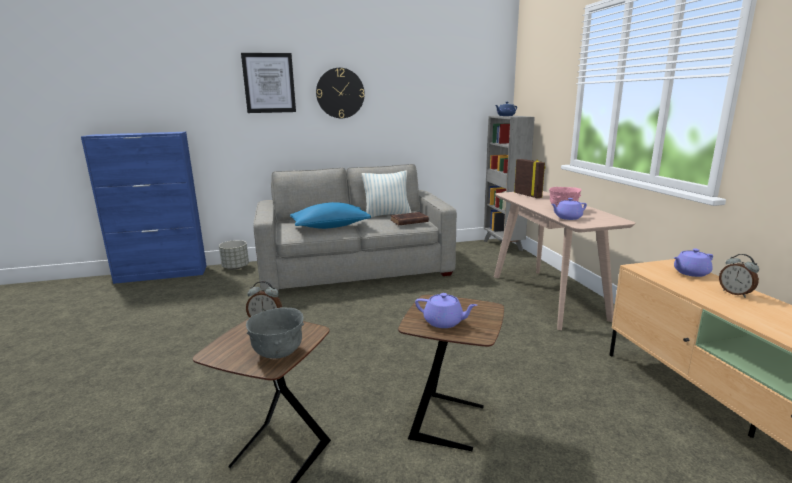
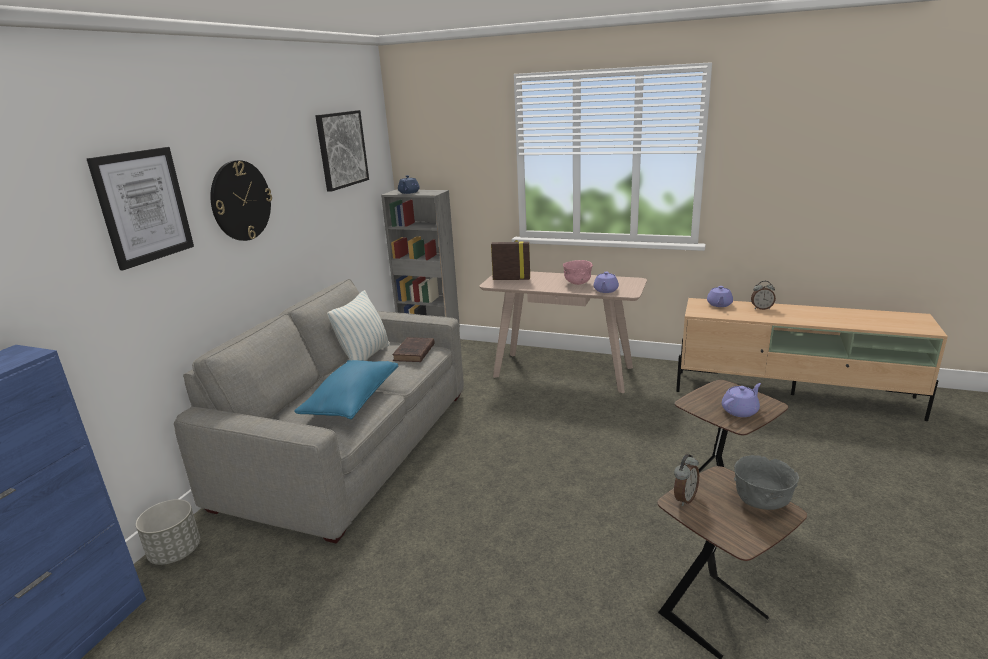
camera: 55 degrees left, 5 degrees up
none -> picture [315,110,369,192]

